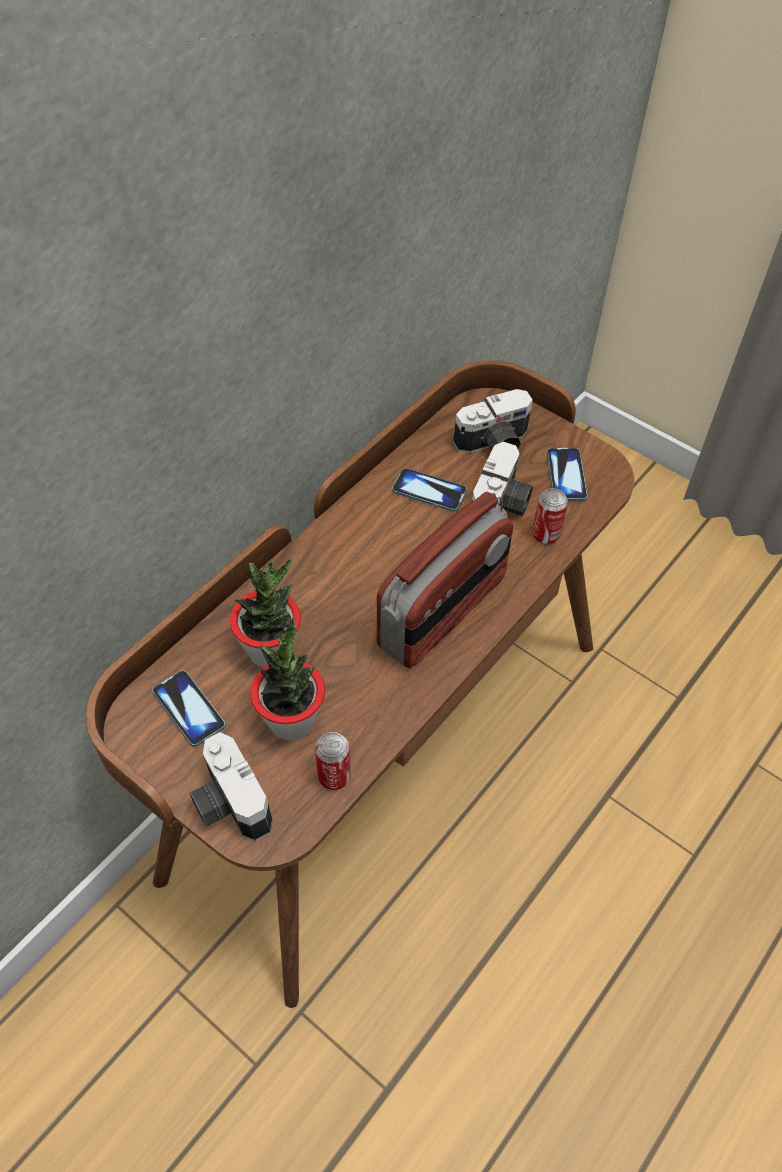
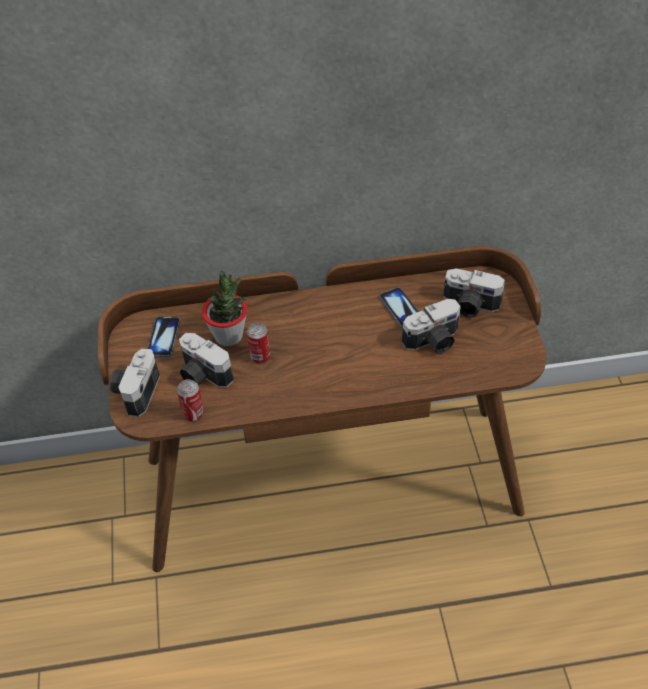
camera: 45 degrees right, 5 degrees down
potted plant [250,617,325,741] -> camera [179,333,234,387]
radio [377,492,513,668] -> none
can [532,488,568,545] -> can moved to [246,322,270,364]
phone [547,448,588,501] -> none

